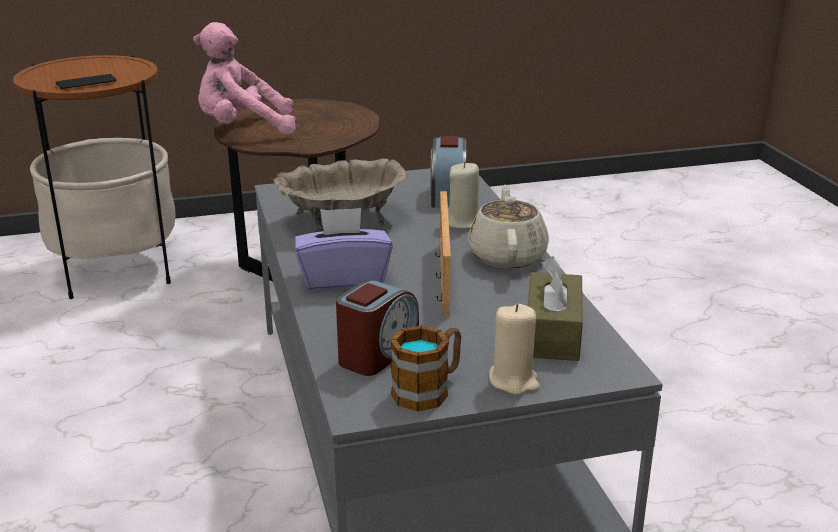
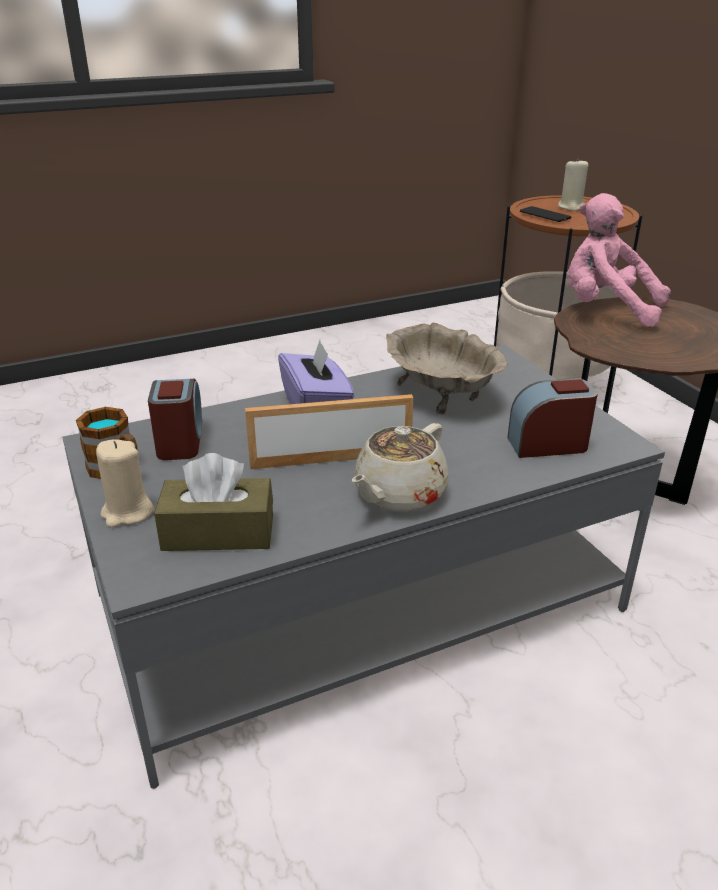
camera: 80 degrees right, 5 degrees up
pink plush toy [193,22,296,135] -> pink plush toy turned 45 degrees counterclockwise [567,193,671,327]
alarm clock [336,280,419,376] -> alarm clock turned 120 degrees counterclockwise [148,379,202,460]
beige candle [448,162,479,229] -> beige candle moved to [558,157,588,211]
beige teapot [467,185,549,269] -> beige teapot turned 135 degrees clockwise [352,423,449,512]

